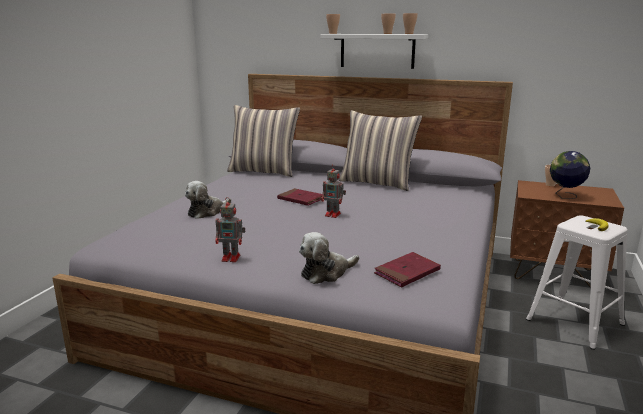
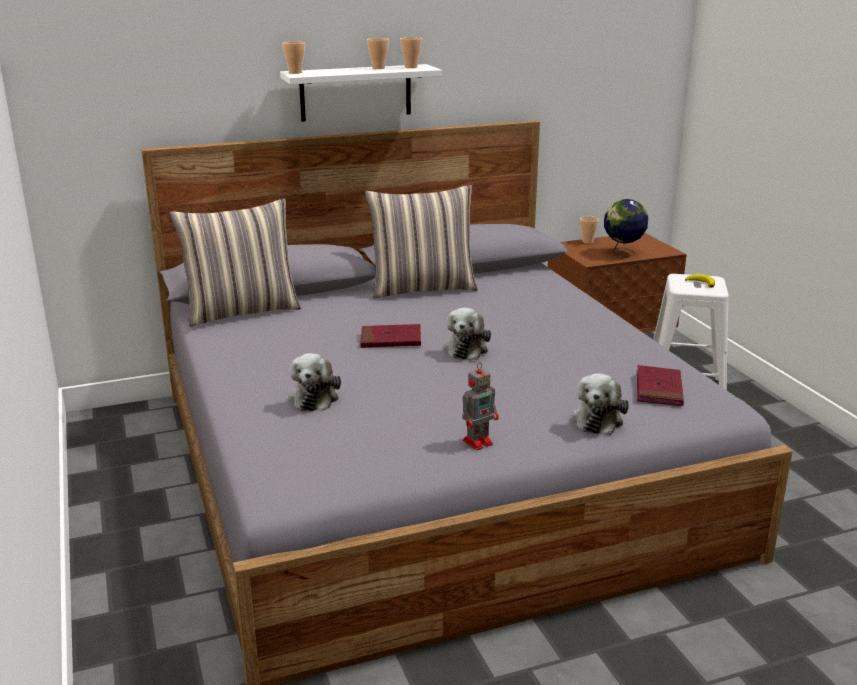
camera: 40 degrees left, 5 degrees up
toy robot [321,164,346,218] -> plush toy [444,308,491,360]

